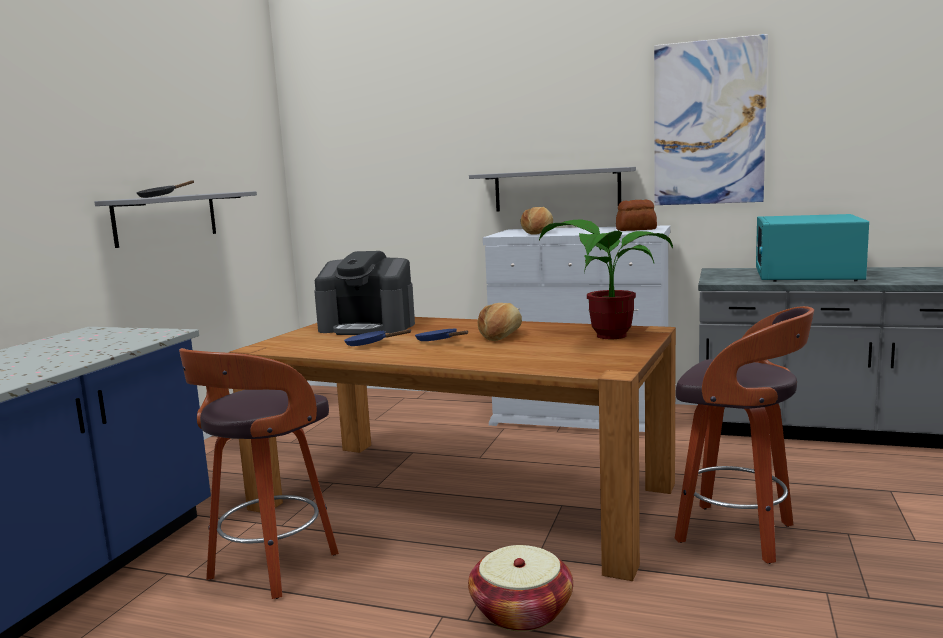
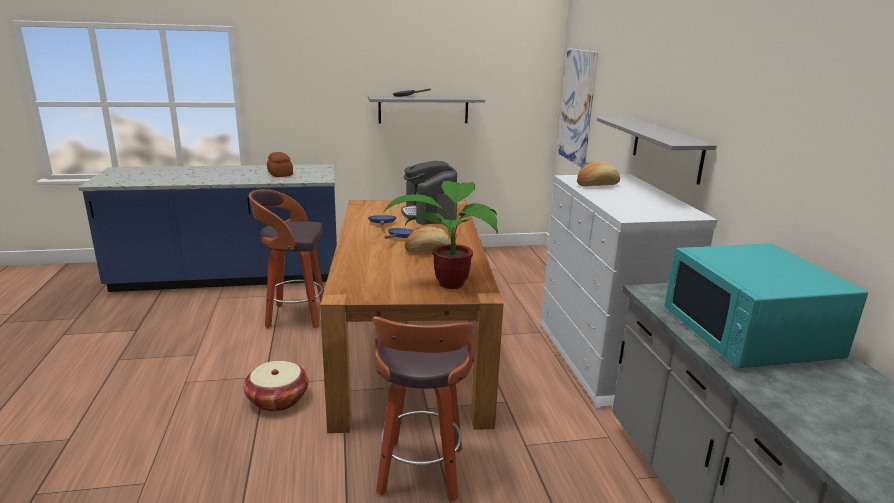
camera: 60 degrees right, 10 degrees up
bread [616,199,657,231] -> bread moved to [267,152,293,177]
picture [654,34,768,205] -> picture moved to [558,48,598,168]
turquoise microwave [756,214,869,282] -> turquoise microwave turned 90 degrees counterclockwise [665,243,868,368]

